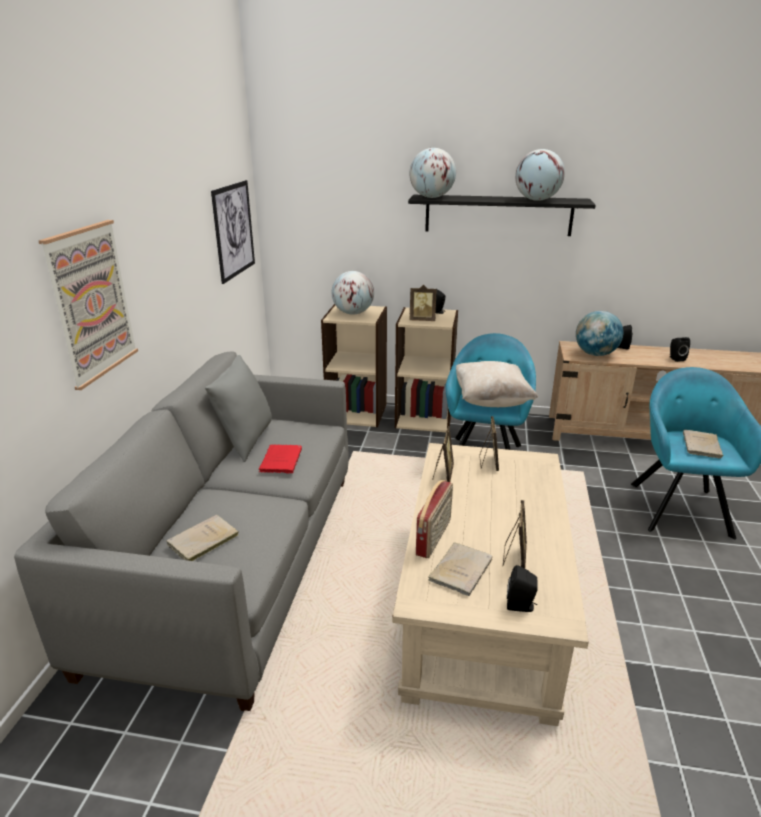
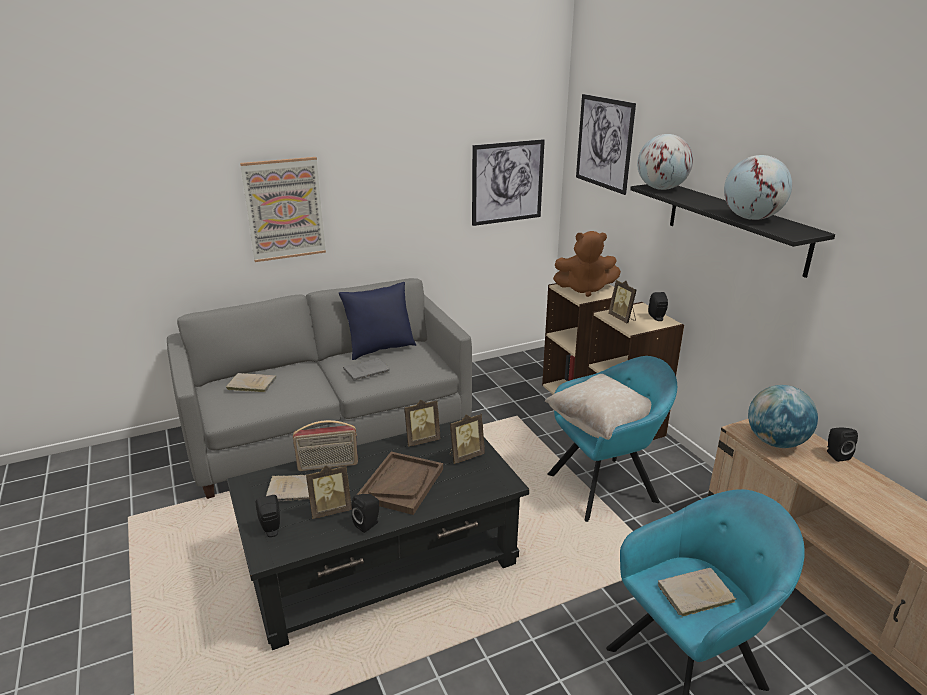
camera: 55 degrees right, 0 degrees up
grey pillow [205,355,272,462] -> blue pillow [339,282,416,360]
red book [259,444,302,473] -> grey book [343,358,390,380]
globe [332,271,374,315] -> brown plush toy [553,231,621,297]
beige coffee table [392,443,589,726] -> black coffee table [227,419,529,650]
black speaker [670,337,690,362] -> black speaker moved to [352,494,379,533]
none -> brown tray [357,452,443,515]
none -> picture [576,94,636,195]

